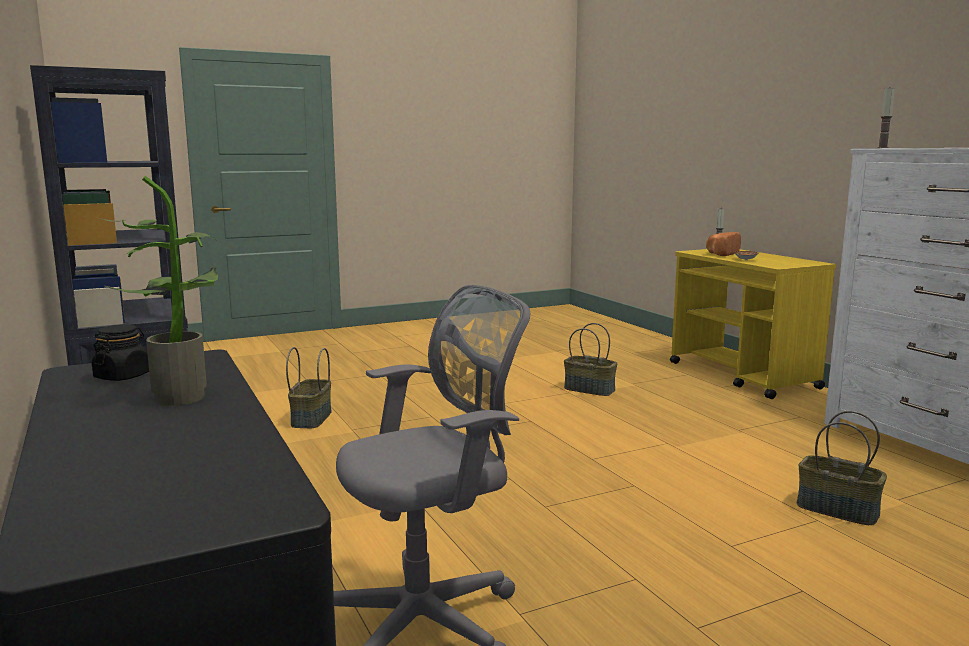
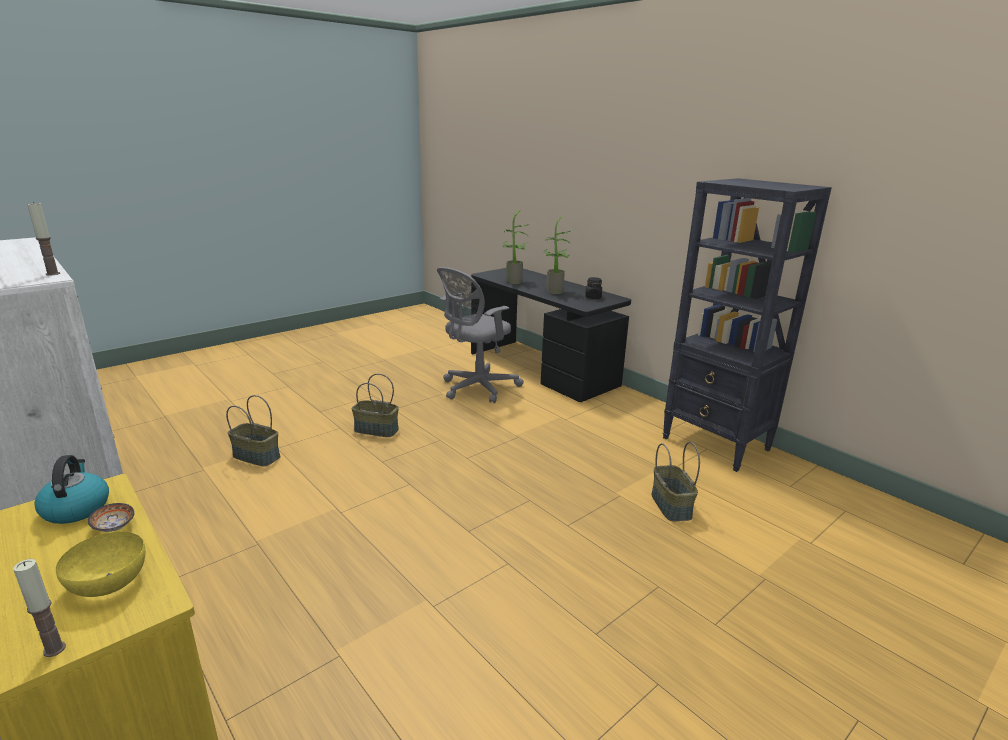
camera: 165 degrees right, 10 degrees up
basket [564,323,617,396] -> basket moved to [352,373,399,437]
bread [706,232,741,256] -> yellow bowl [56,532,146,597]
none -> kettle [34,455,109,524]
none -> potted plant [503,210,534,284]

